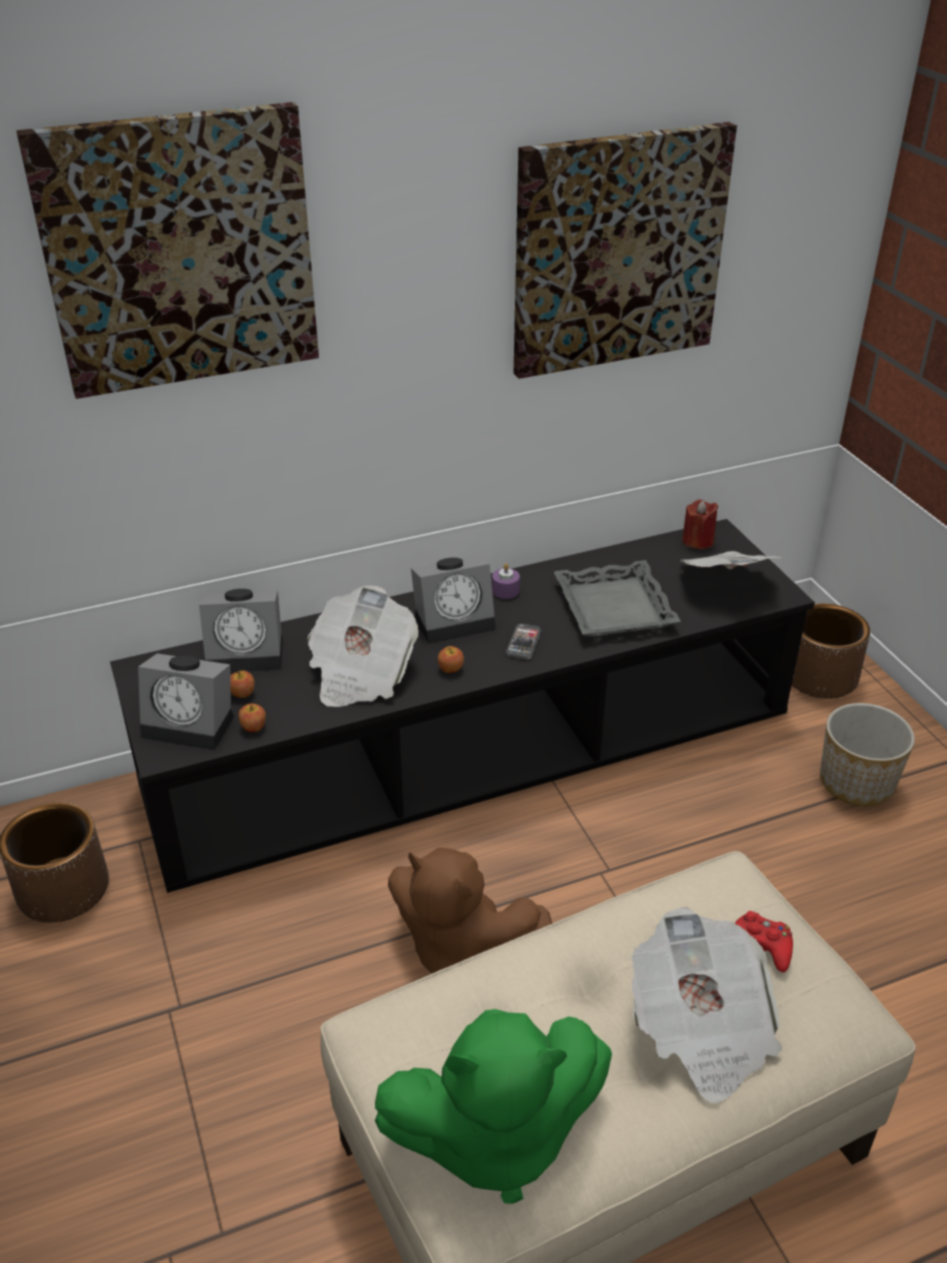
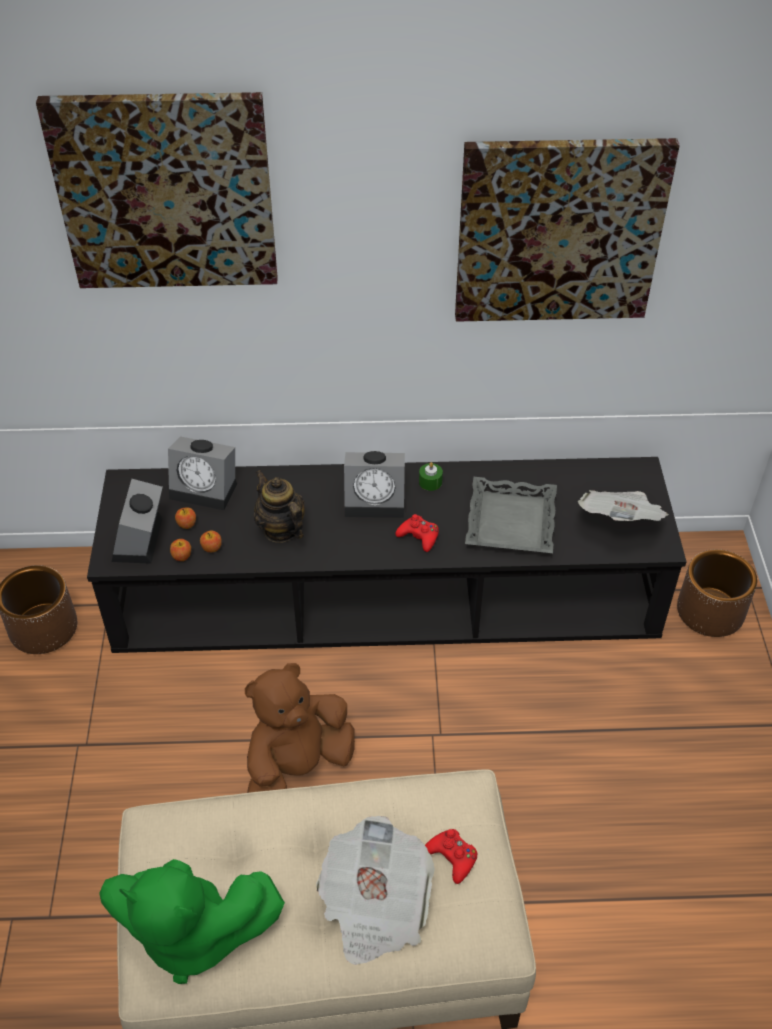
camera: 20 degrees right, 10 degrees up
alarm clock [138,653,234,750] -> alarm clock turned 60 degrees clockwise [112,479,163,564]
newspaper [307,585,419,707] -> teapot [254,470,305,543]
brown plush toy [388,848,552,973] -> brown plush toy turned 90 degrees clockwise [245,663,355,793]
apple [438,646,464,673] -> apple moved to [200,530,222,552]
purple candle [492,563,520,599] -> green candle [419,462,443,491]
phone [506,624,541,660] -> red game controller [395,514,439,552]
red candle [682,500,718,549] -> none
planter [820,703,915,806] -> none

